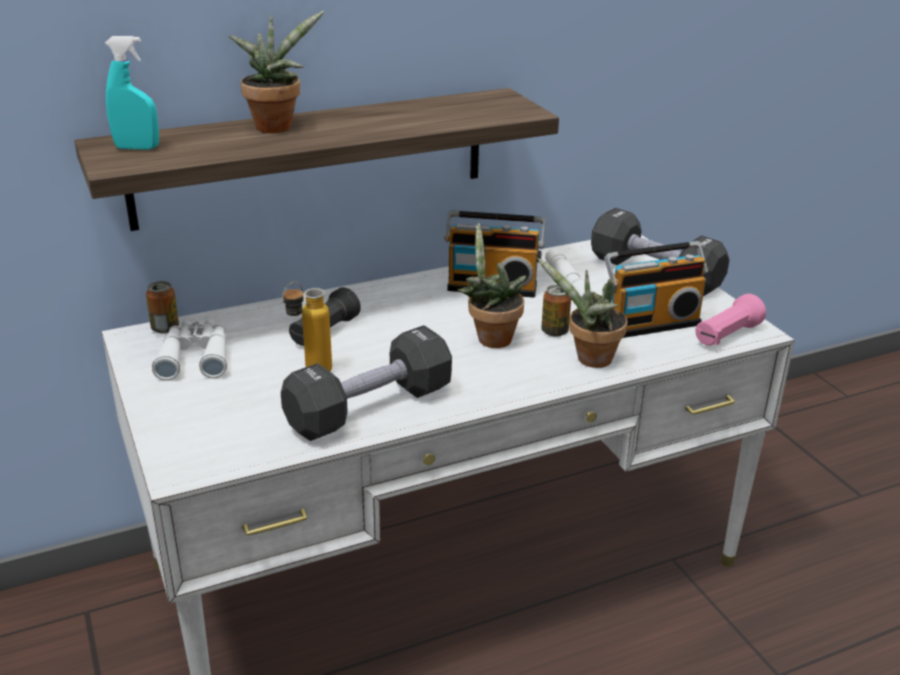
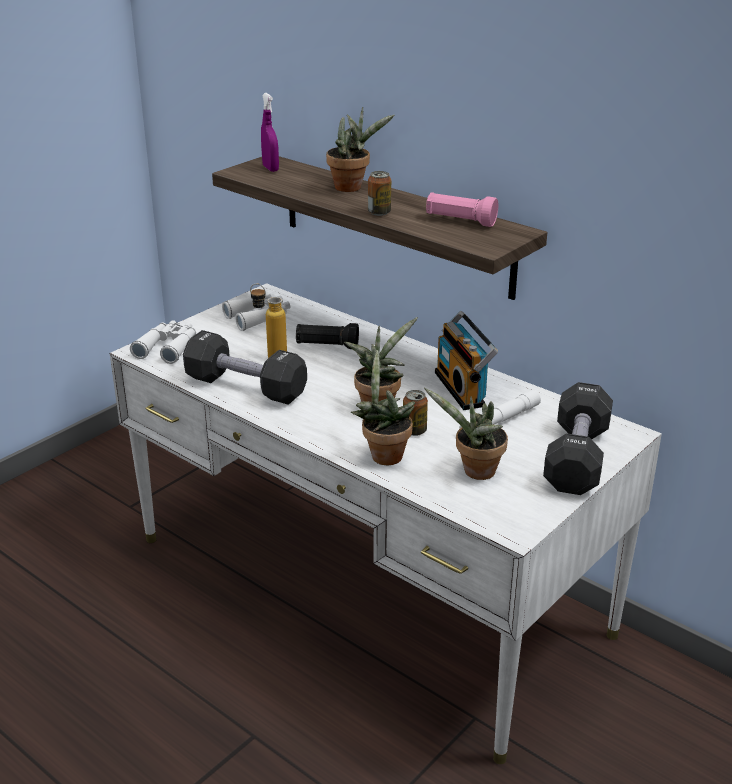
camera: 65 degrees right, 0 degrees up
turquoise spray bottle [105,36,159,150] -> purple spray bottle [261,93,279,172]
can [146,281,179,334] -> can moved to [368,171,391,216]
radio [604,241,708,338] -> potted plant [424,388,508,480]
pink flashlight [696,294,766,346] -> pink flashlight moved to [426,192,498,227]
none -> white binoculars [130,320,196,364]

